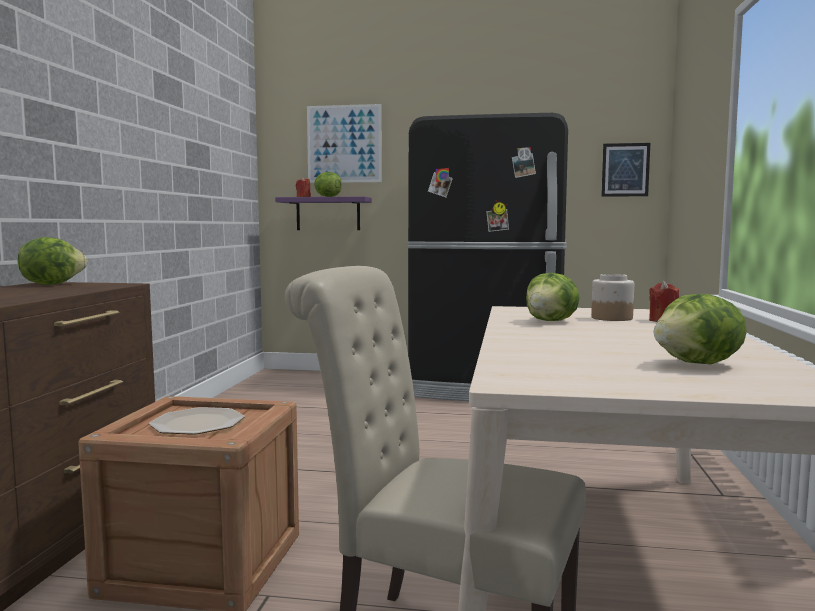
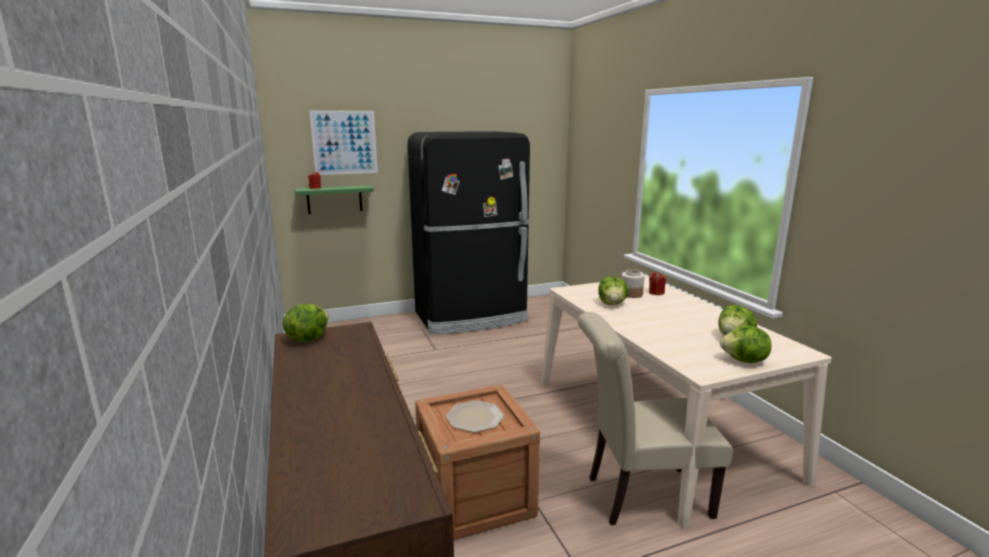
camera: 30 degrees left, 10 degrees up
purple shelf [275,196,372,230] -> green shelf [295,185,374,214]
lettuce [314,172,342,197] -> lettuce moved to [720,326,772,363]
picture [601,143,650,197] -> none

